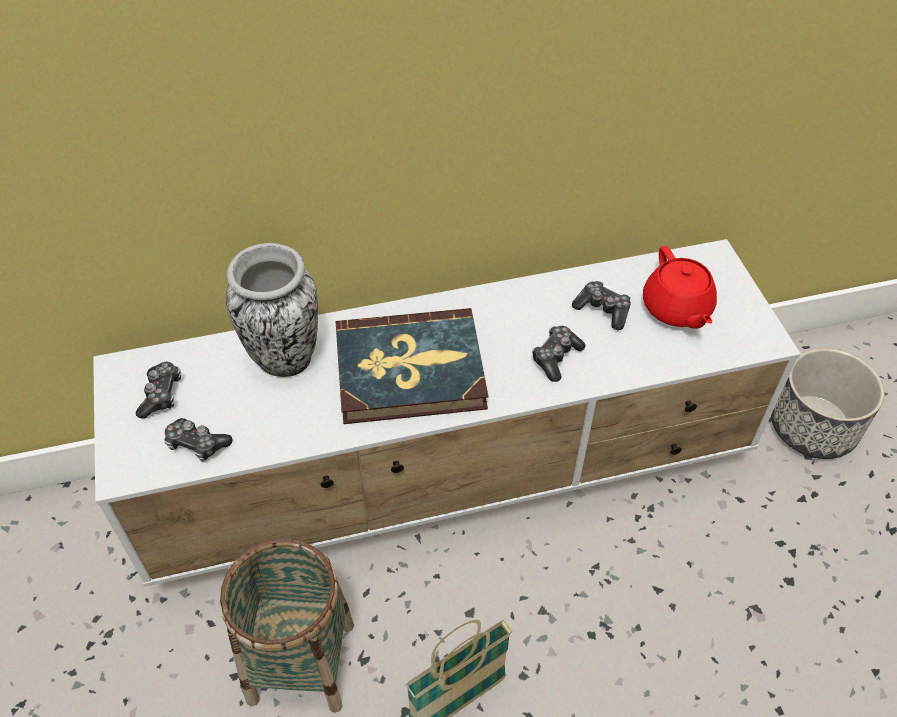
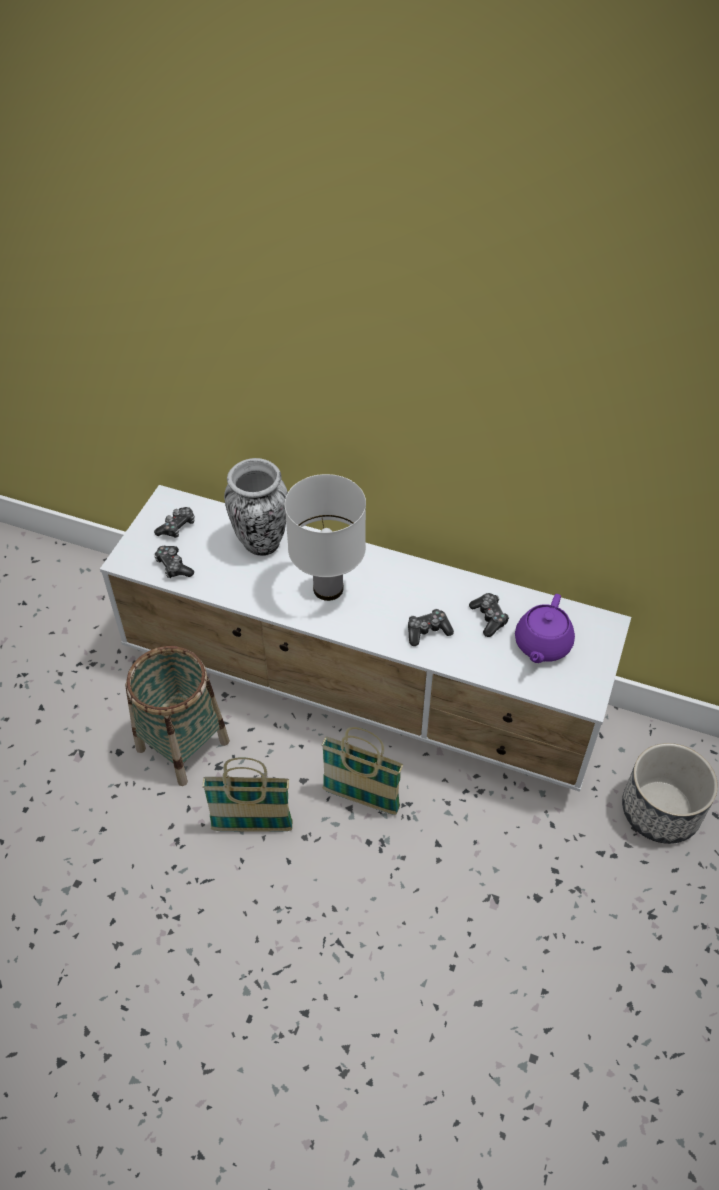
camera: 35 degrees right, 0 degrees up
book [336,308,488,424] -> white table lamp [285,474,366,601]
red teapot [643,246,717,328] -> purple teapot [515,594,575,663]
none -> basket [321,727,403,815]

